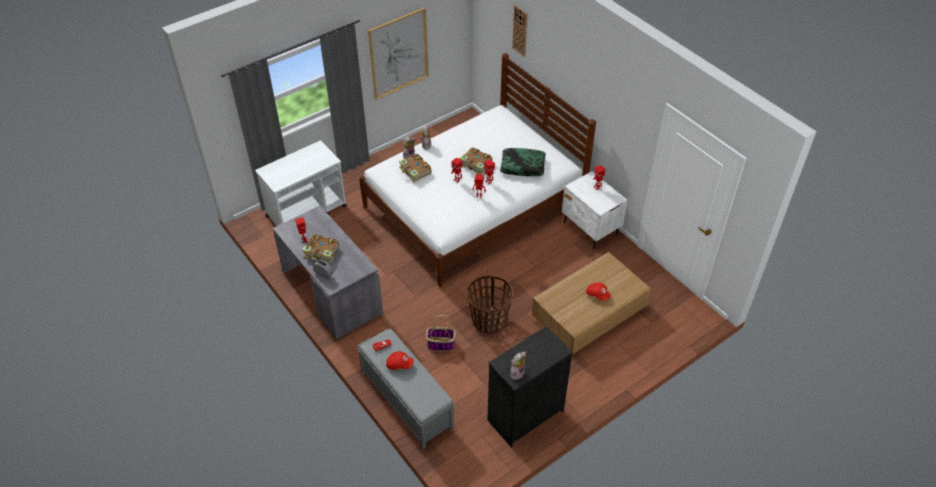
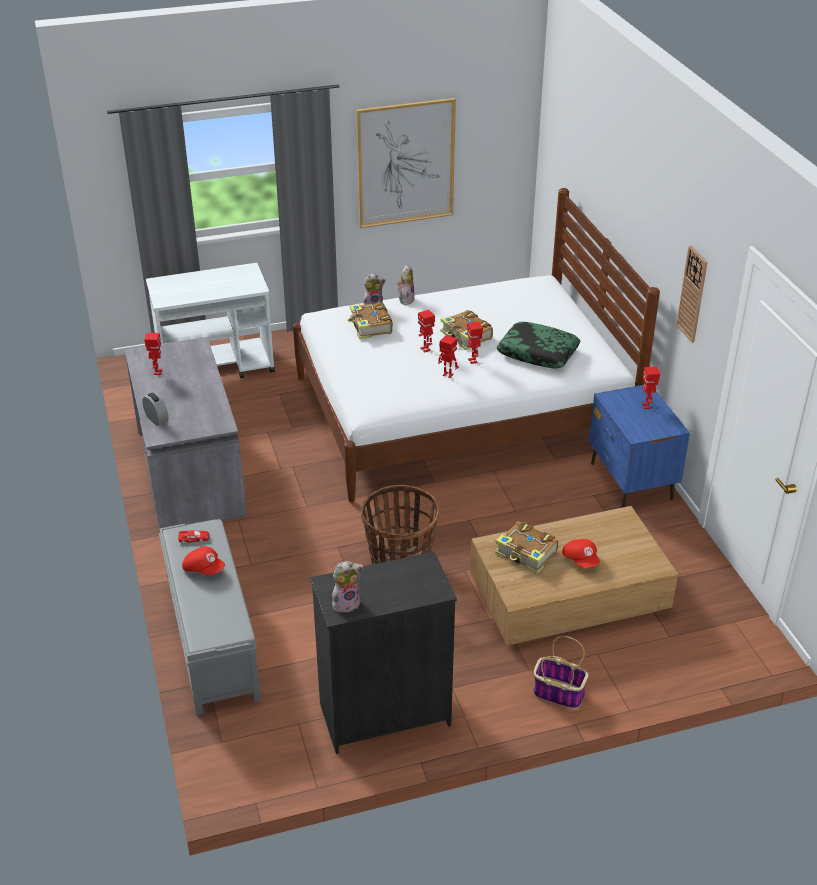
camera: 20 degrees right, 10 degrees down
book [302,234,339,263] -> book moved to [495,521,559,574]
basket [426,315,455,351] -> basket moved to [533,636,589,709]
wall clock [512,5,528,57] -> wall clock moved to [676,246,708,343]
white nightstand [562,171,628,249] -> blue nightstand [589,385,690,508]

